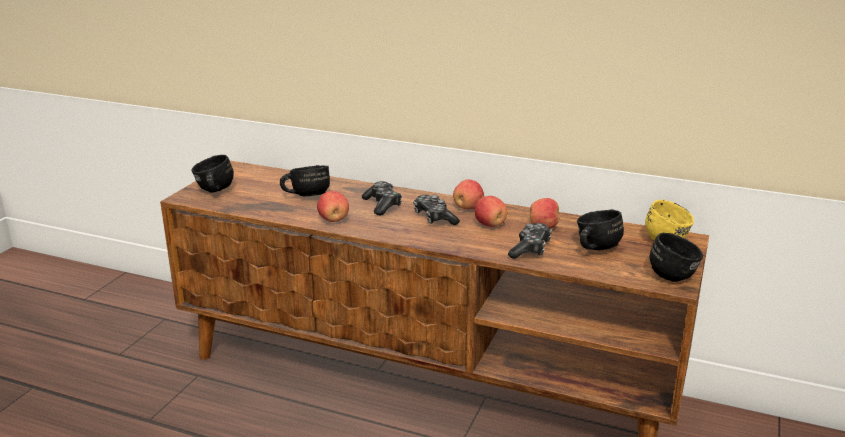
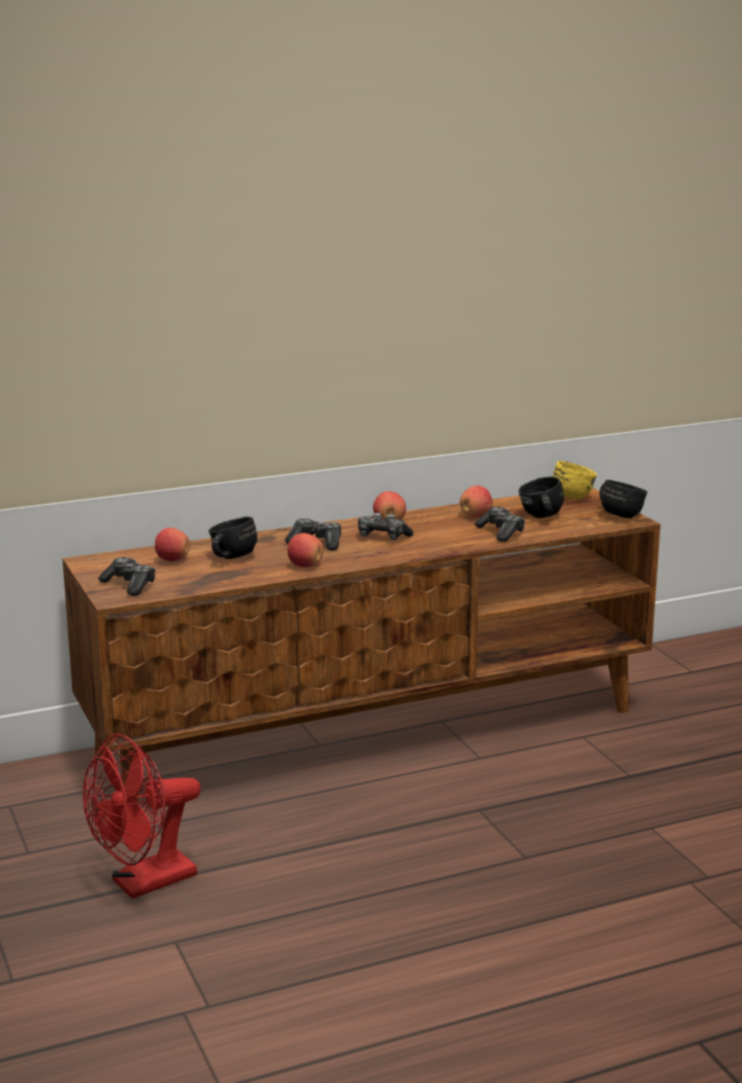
camera: 45 degrees left, 5 degrees down
black mug [192,155,234,193] -> game controller [98,557,156,596]
apple [475,196,507,227] -> apple moved to [155,528,190,561]
none -> red fan [83,734,201,899]

